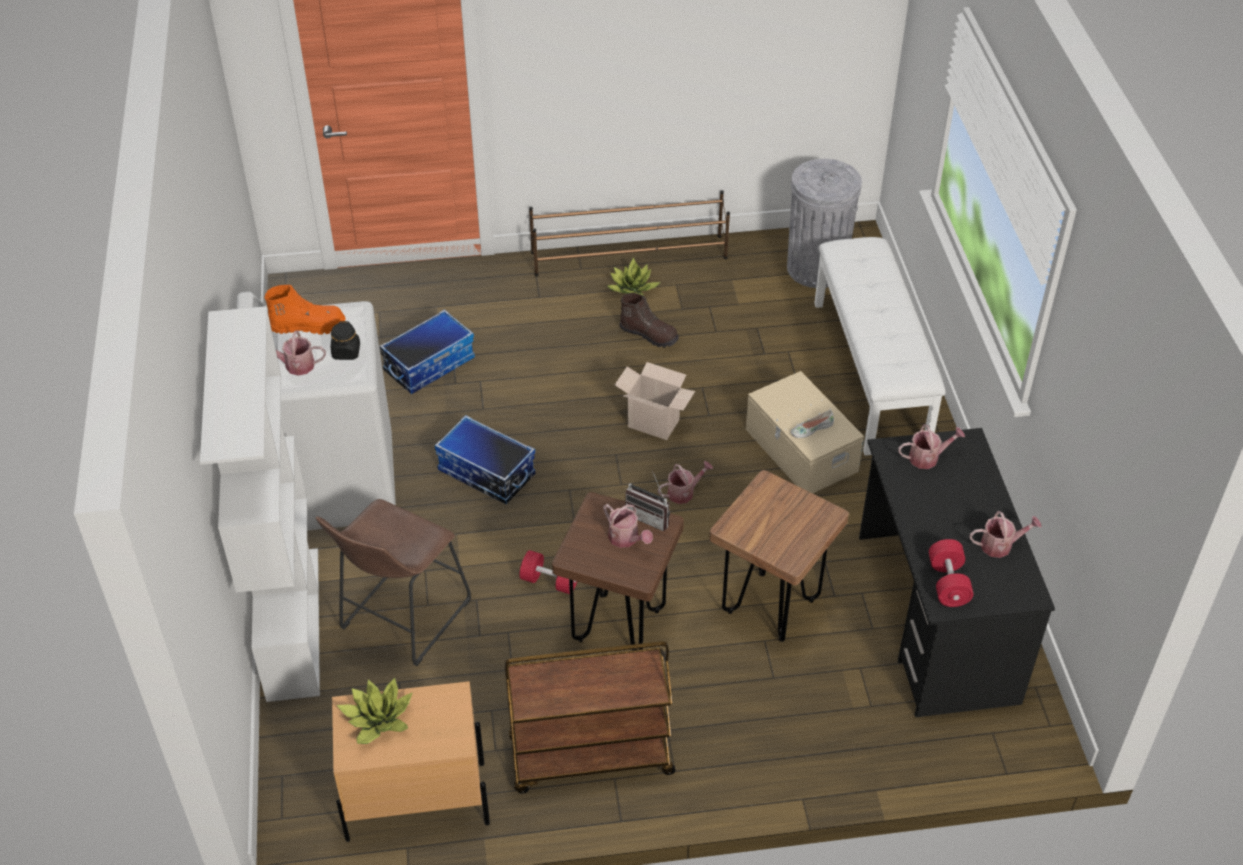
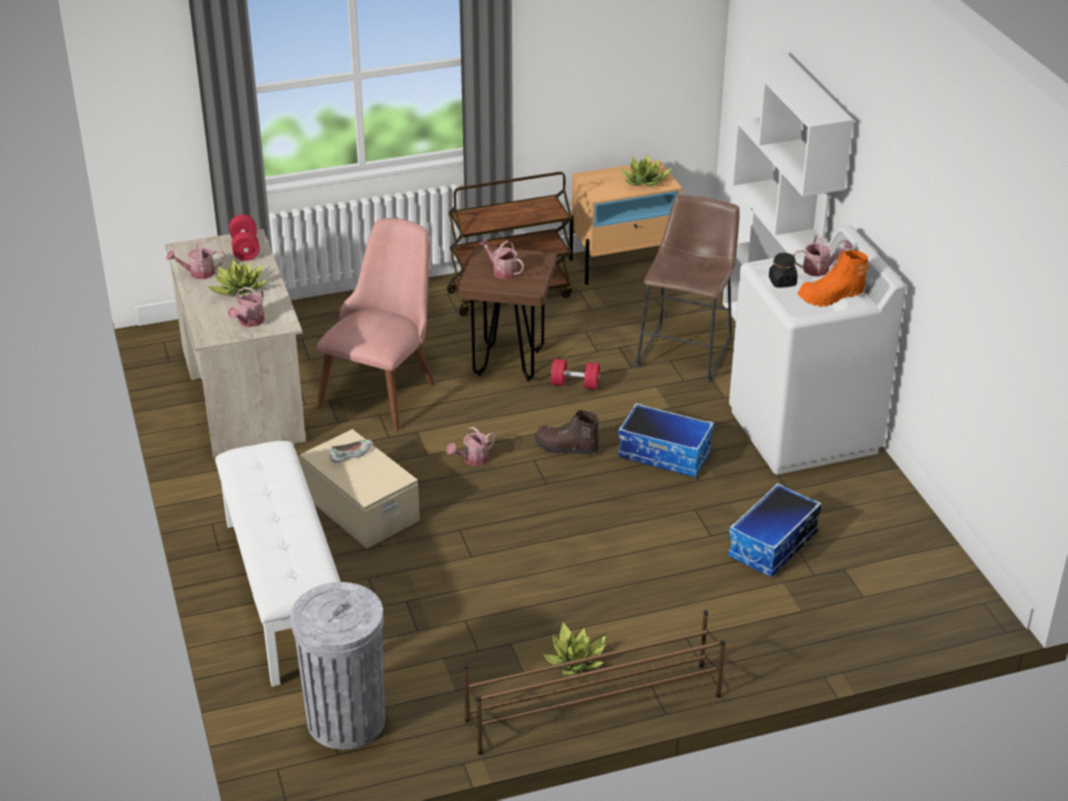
camera: 170 degrees right, 10 degrees down
cardboard box [615,362,695,440] -> none
brown boot [620,293,679,348] -> brown boot moved to [535,410,599,455]
radio [625,471,670,531] -> none
brown stool [709,470,849,642] -> pink chair [317,218,435,431]
black desk [859,428,1055,717] -> beige desk [165,229,306,459]
watering can [898,424,965,469] -> watering can turned 45 degrees counterclockwise [228,287,265,327]
none -> potted plant [207,260,267,296]

